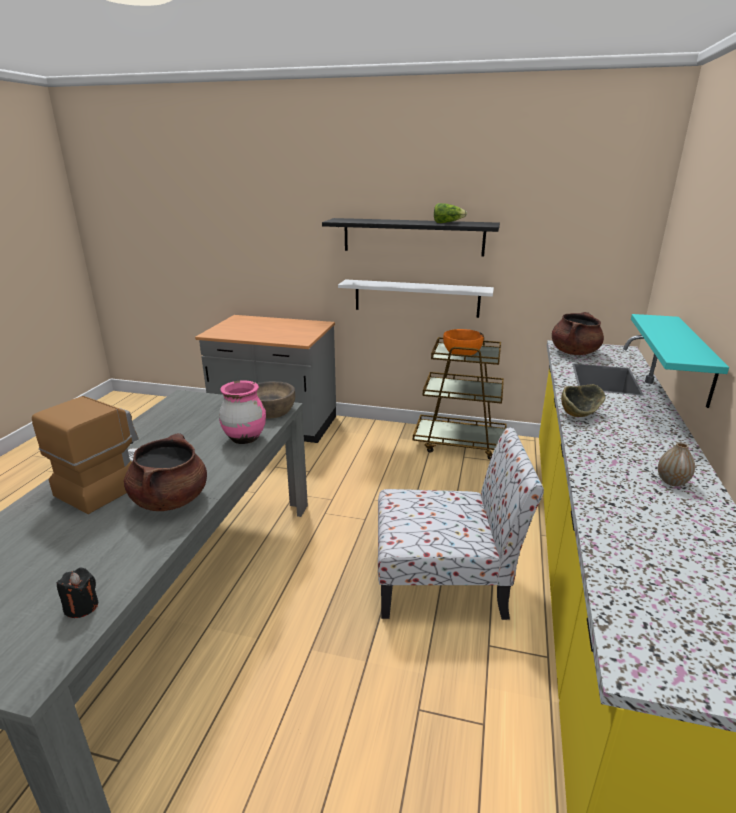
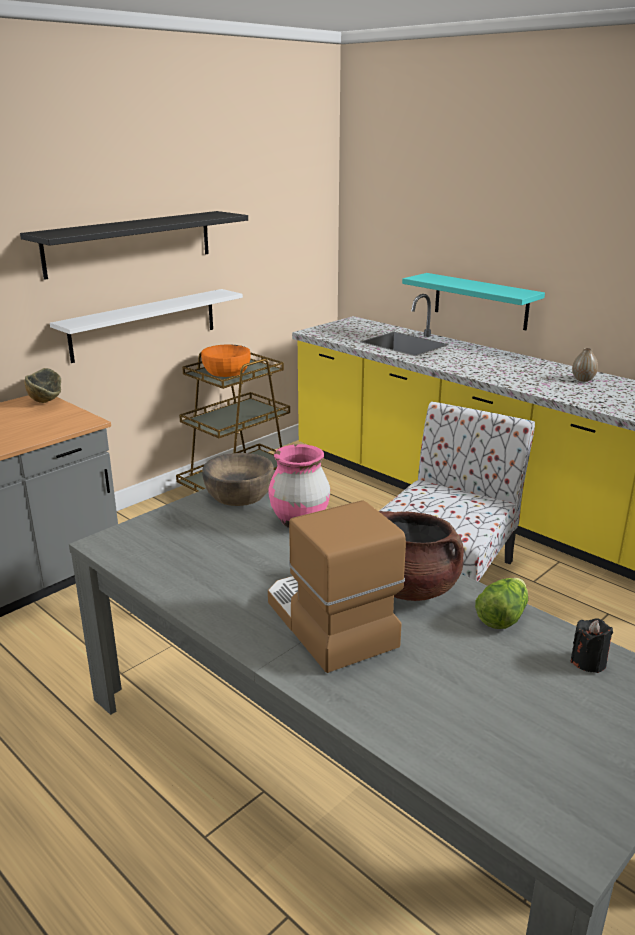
camera: 60 degrees left, 0 degrees up
lettuce [434,203,467,223] -> lettuce moved to [475,578,528,629]
brown cooking pot [552,312,604,355] -> none
bowl [561,384,605,417] -> bowl moved to [25,368,61,403]

